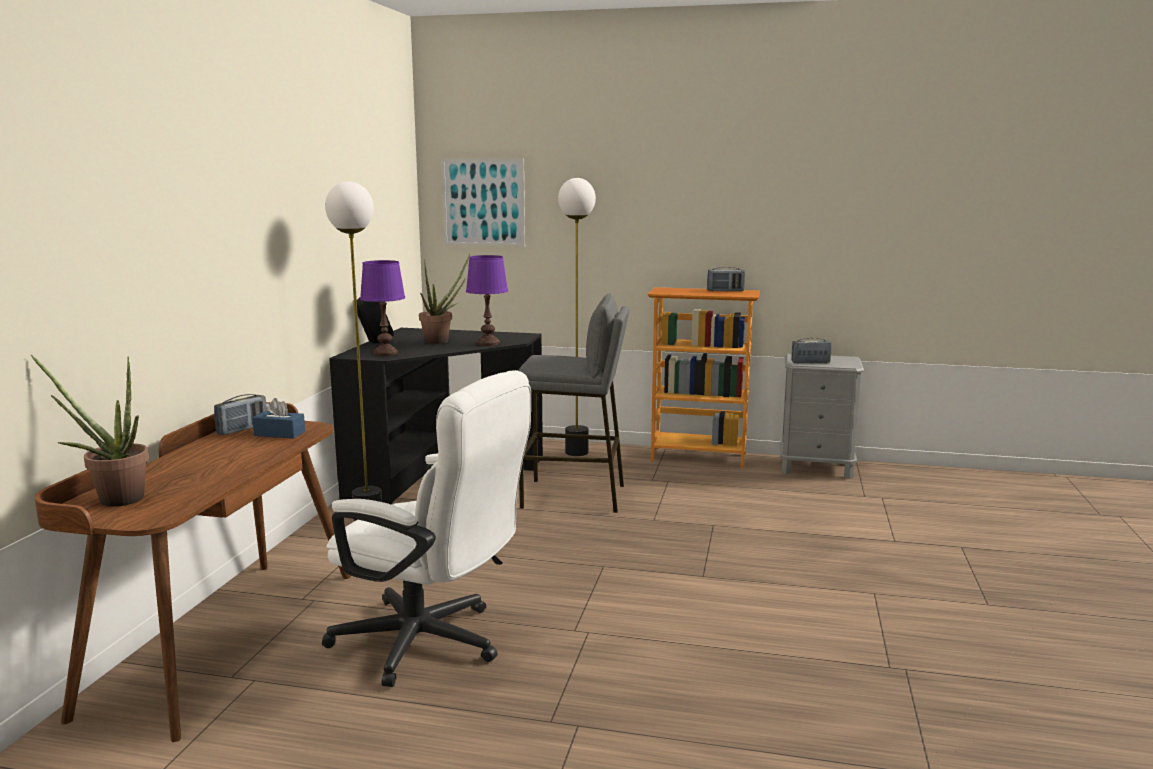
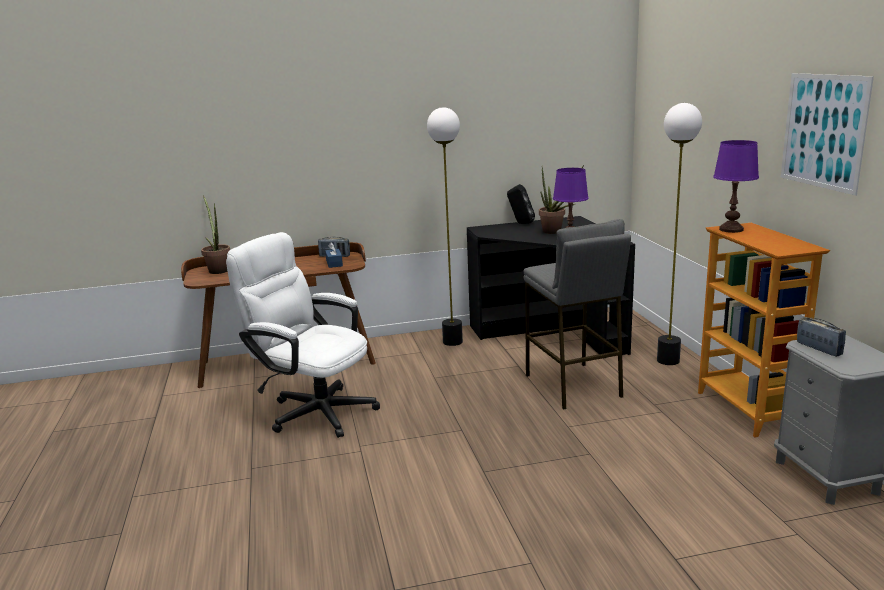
camera: 65 degrees right, 5 degrees up
white office chair [322,370,531,687] -> white office chair turned 120 degrees clockwise [226,232,380,438]
purple table lamp [360,260,405,356] -> purple table lamp moved to [713,140,759,233]
picture [441,158,525,247] -> picture moved to [781,73,874,196]
radio [707,267,745,291] -> none

